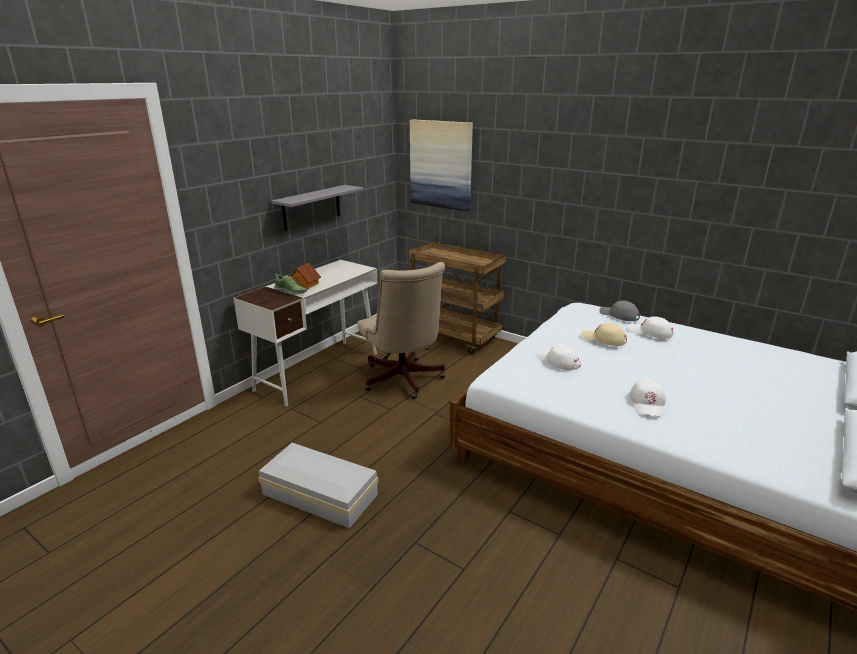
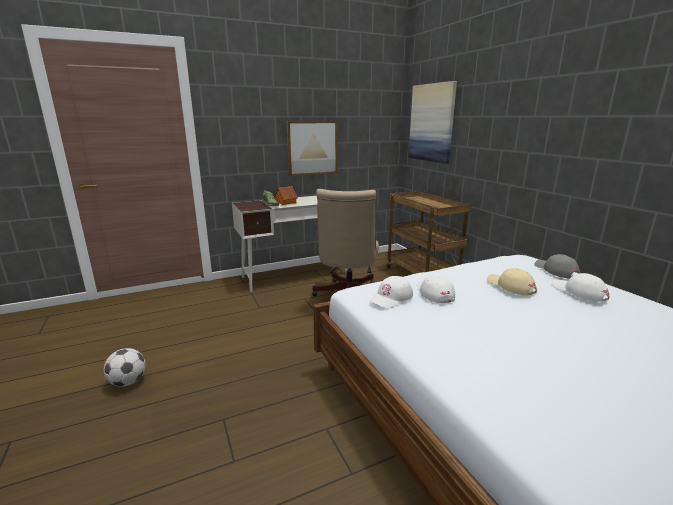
camera: 30 degrees right, 5 degrees down
white storage box [258,443,379,529] -> none
grey shelf [271,185,363,231] -> picture [287,121,337,176]
white cap [629,379,666,417] -> white cap moved to [369,276,413,309]
none -> football [104,348,146,387]

